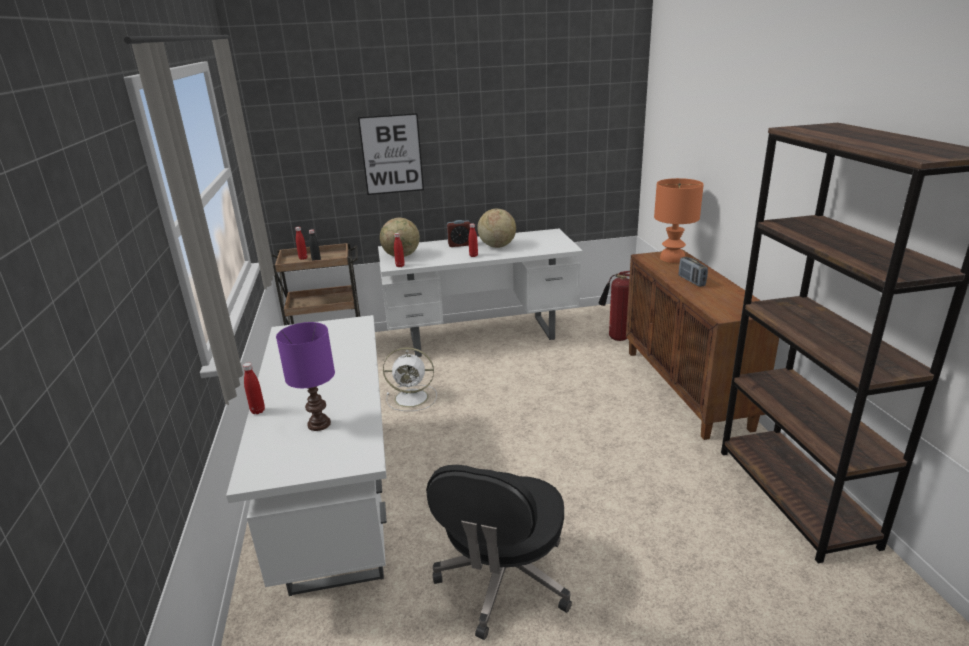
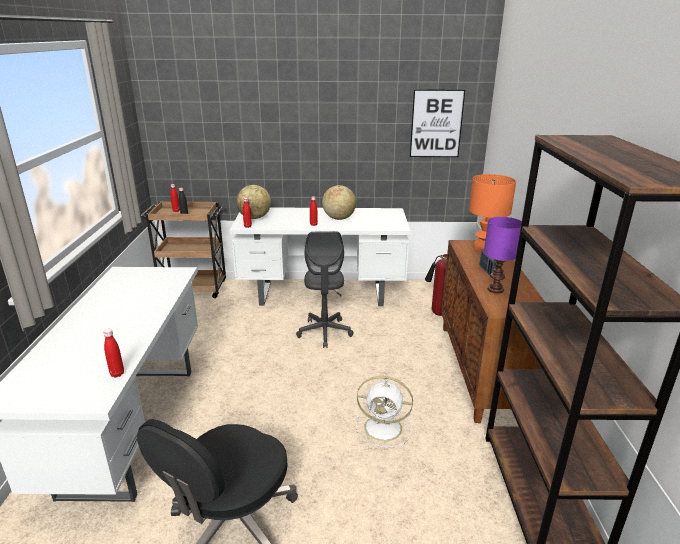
camera: 10 degrees right, 0 degrees up
red bottle [243,363,265,414] -> red bottle moved to [103,329,124,377]
purple table lamp [276,322,335,431] -> purple table lamp moved to [484,217,522,293]
picture [358,113,424,195] -> picture moved to [410,89,465,157]
white fan [383,347,437,411] -> white fan moved to [356,376,413,448]
alarm clock [447,220,471,247] -> none
none -> grey office chair [296,231,353,348]

